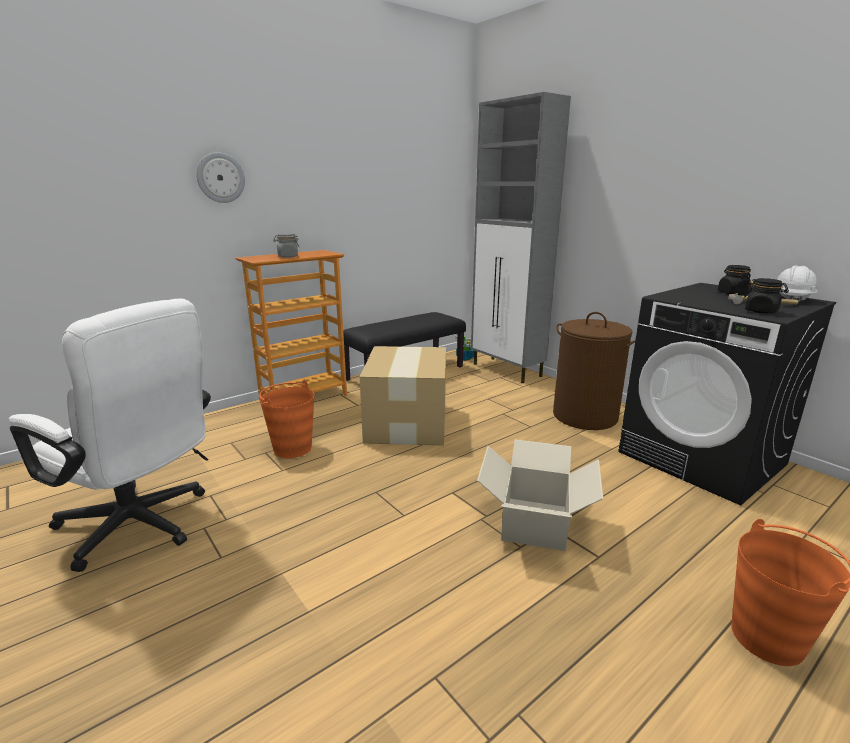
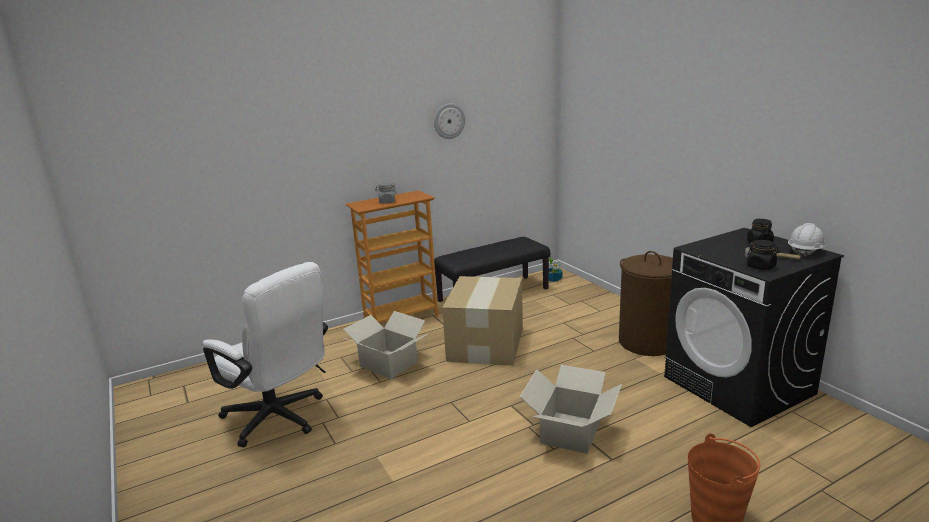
camera: 10 degrees right, 0 degrees up
wall clock [196,152,245,203] -> wall clock moved to [434,103,465,139]
orange bucket [259,380,314,458] -> cardboard box [344,311,427,379]
grey cabinet [471,92,571,383] -> none

